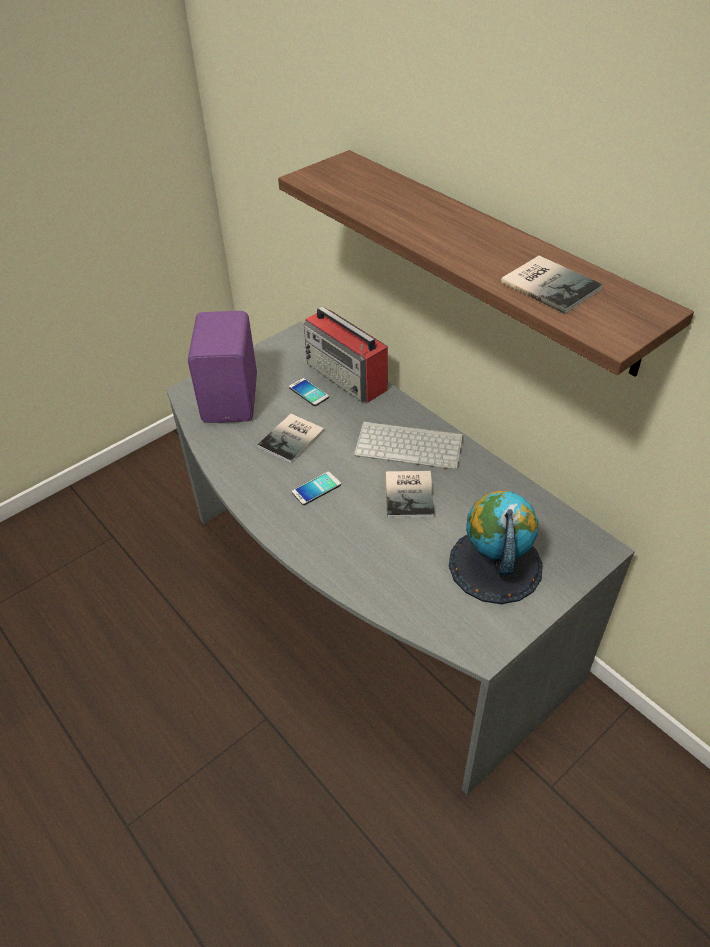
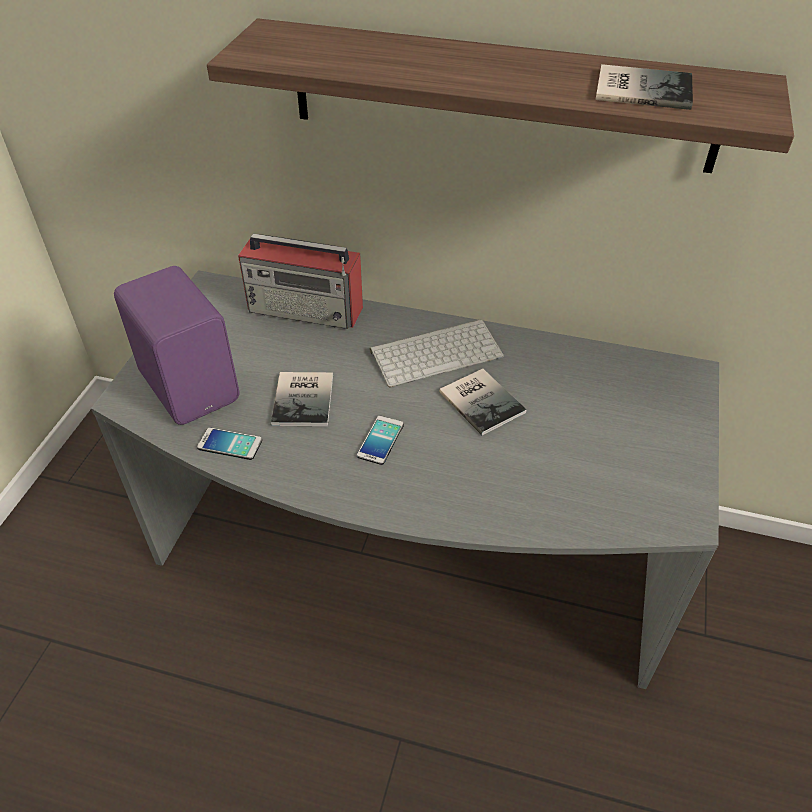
camera: 35 degrees left, 0 degrees up
phone [289,378,329,406] -> phone moved to [197,427,262,460]
globe [449,491,543,604] -> none

